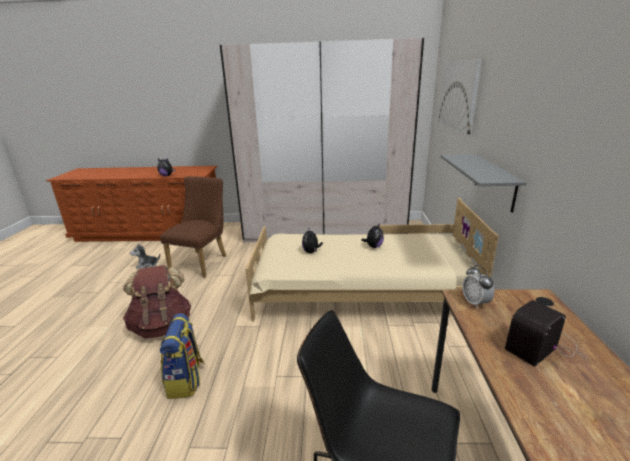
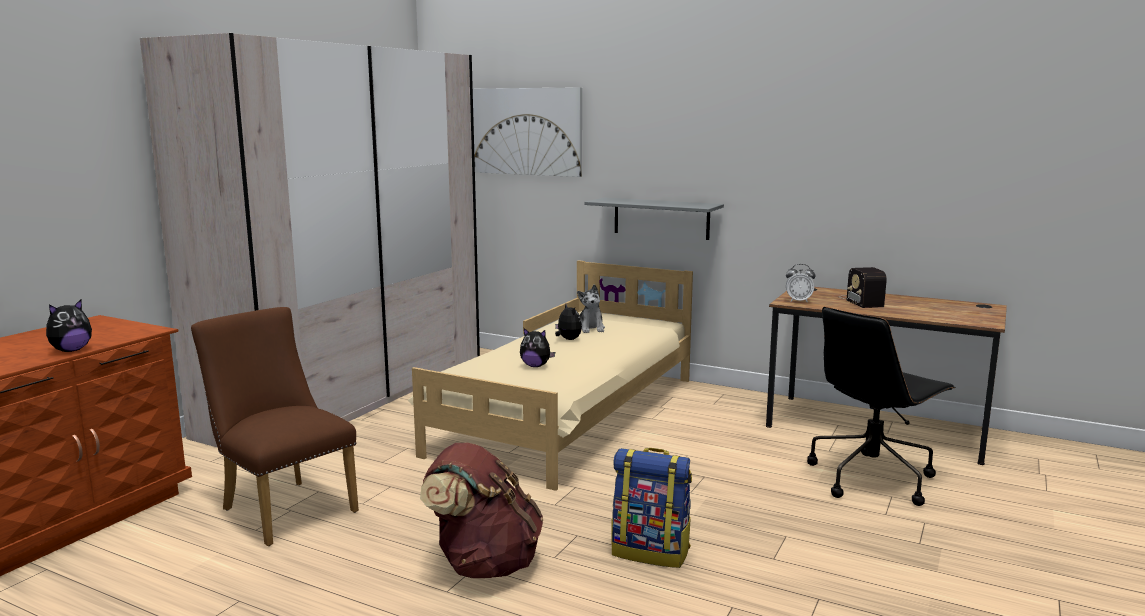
camera: 65 degrees left, 10 degrees down
plush toy [130,244,160,270] -> plush toy moved to [577,284,605,333]

